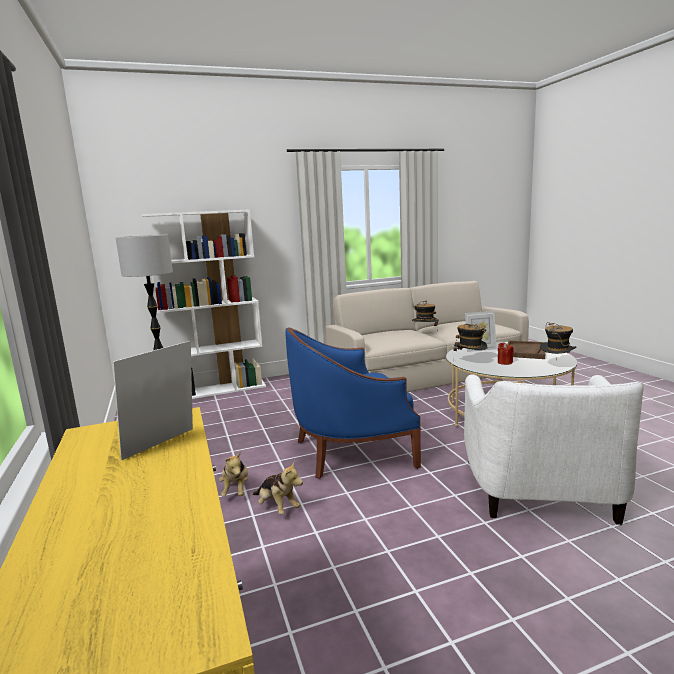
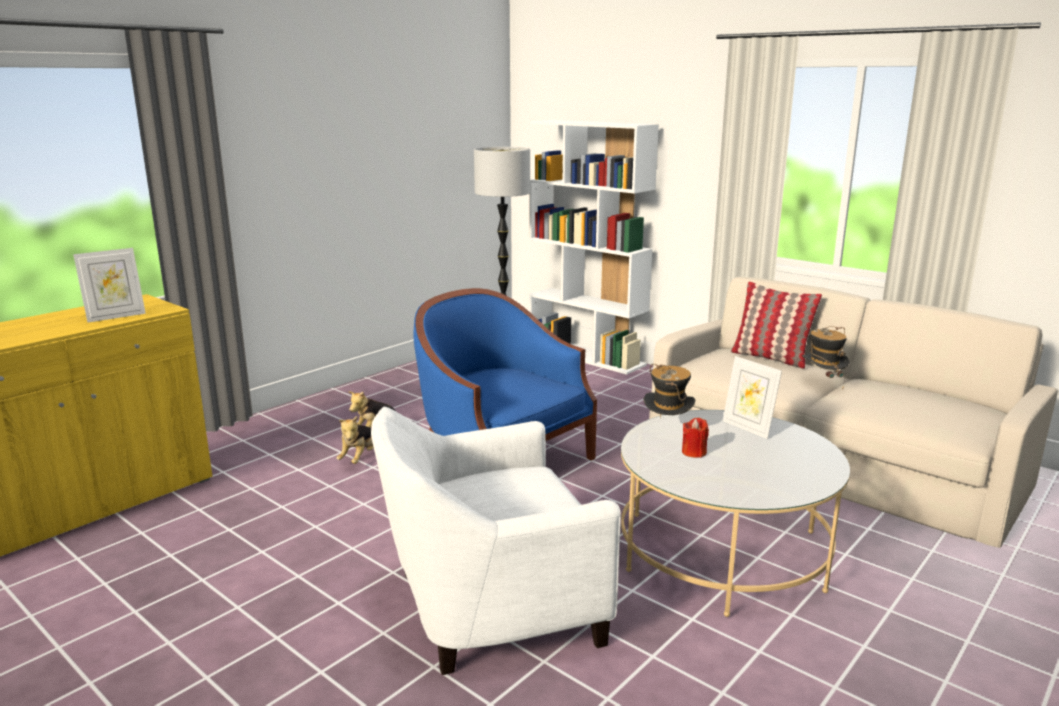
camera: 60 degrees right, 5 degrees up
picture frame [113,341,193,460] -> picture frame turned 135 degrees clockwise [73,248,146,323]
brown tray [507,340,546,359] -> none
hat [540,322,576,361] -> none
none -> pillow [731,281,822,369]

